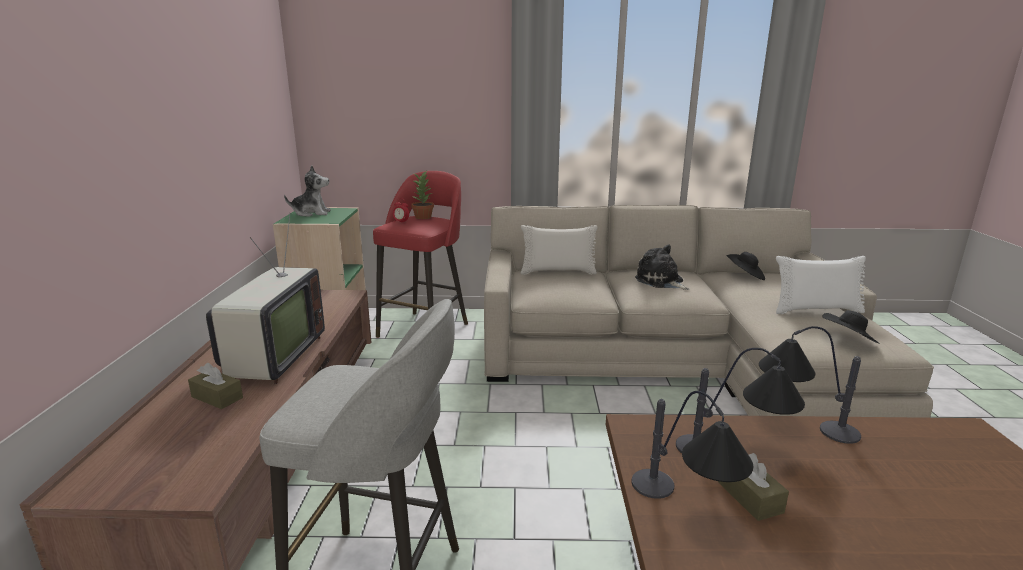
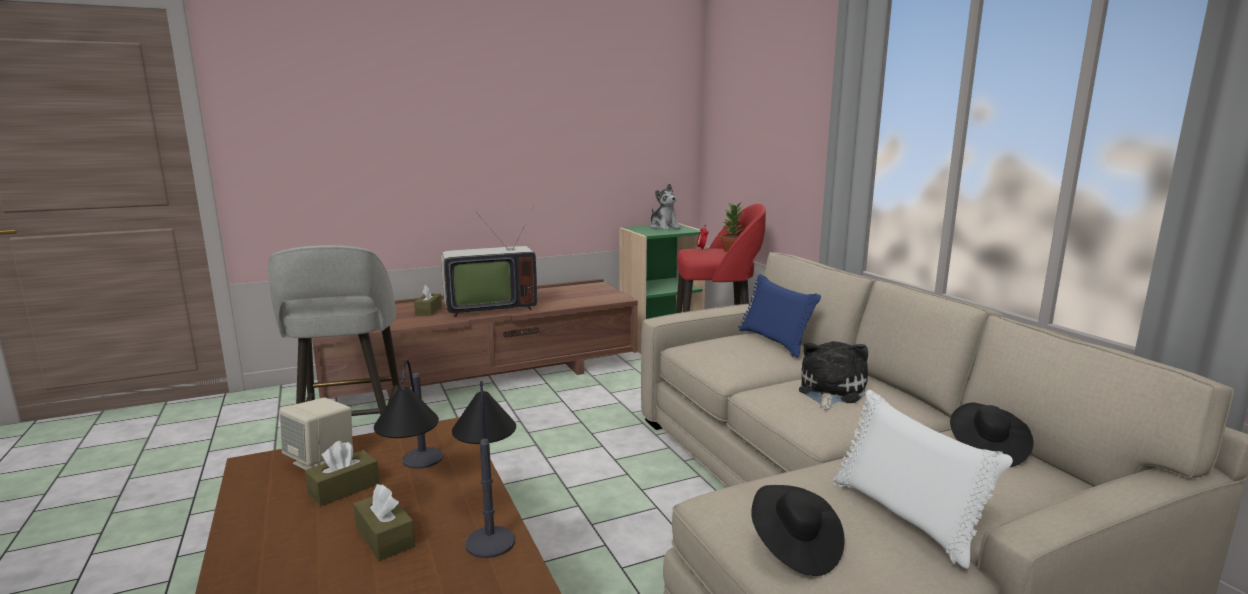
camera: 65 degrees right, 5 degrees down
white pillow [521,225,597,275] -> blue pillow [738,274,821,358]
table lamp [631,391,753,499] -> beige speaker [279,398,353,470]
none -> brown tissue box [353,484,415,561]

